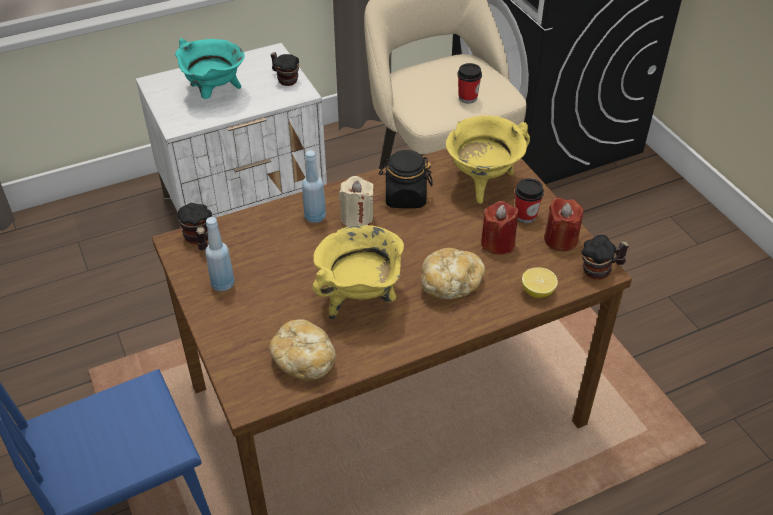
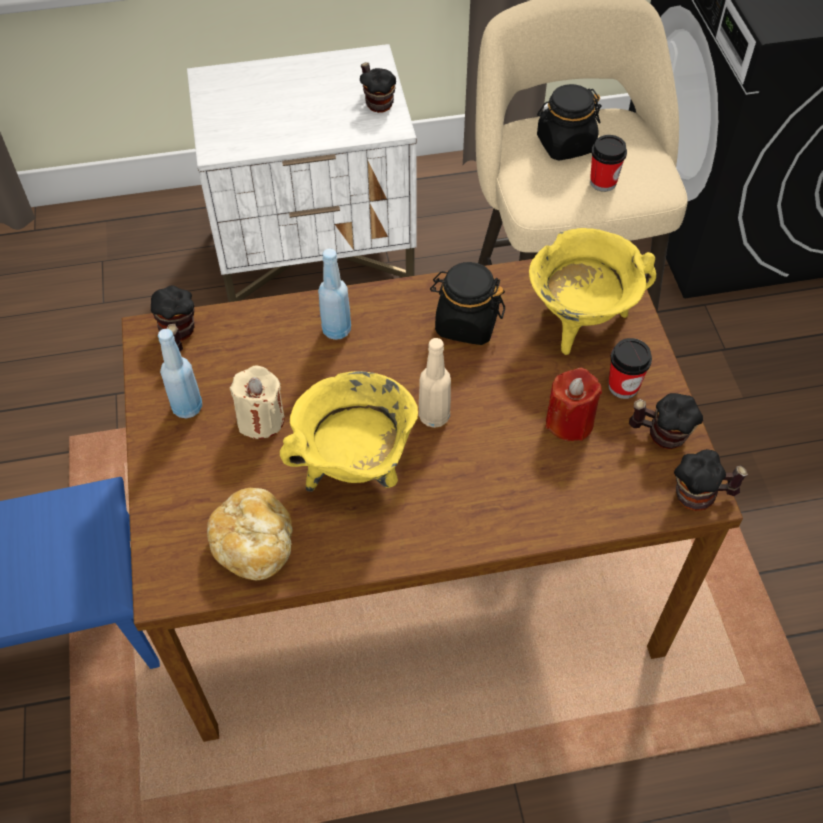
camera: 15 degrees right, 10 degrees up
turquoise cooking pot [175,38,245,99] -> none
beige candle [339,176,374,227] -> beige candle moved to [230,366,285,439]
bread [421,248,485,299] -> none
lemon [522,267,558,298] -> none
red candle [544,197,584,251] -> mug [629,393,703,449]
none -> beige bottle [419,338,451,428]
none -> black jar [537,84,601,161]

